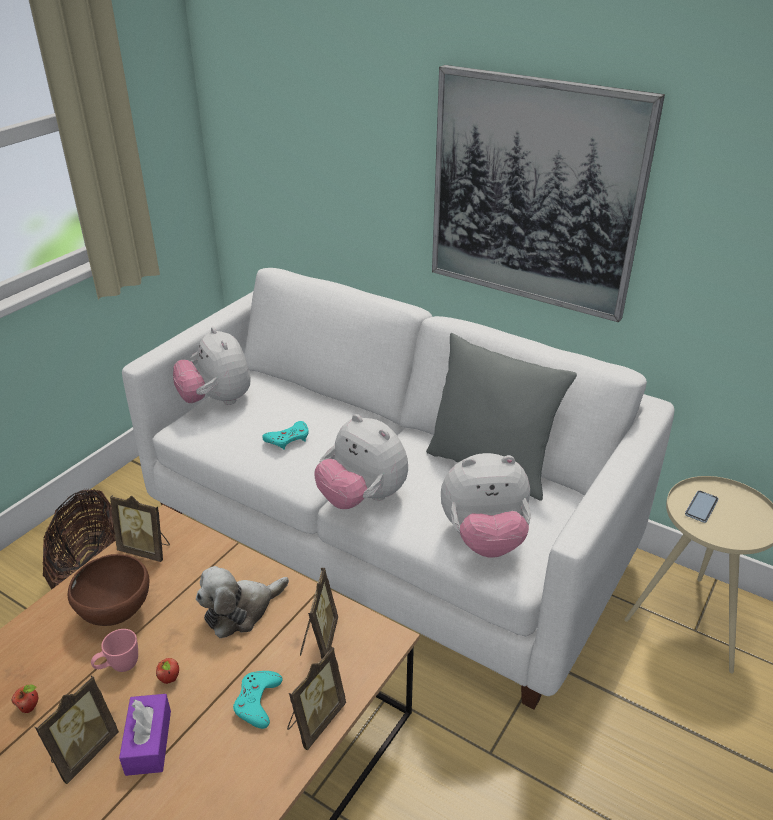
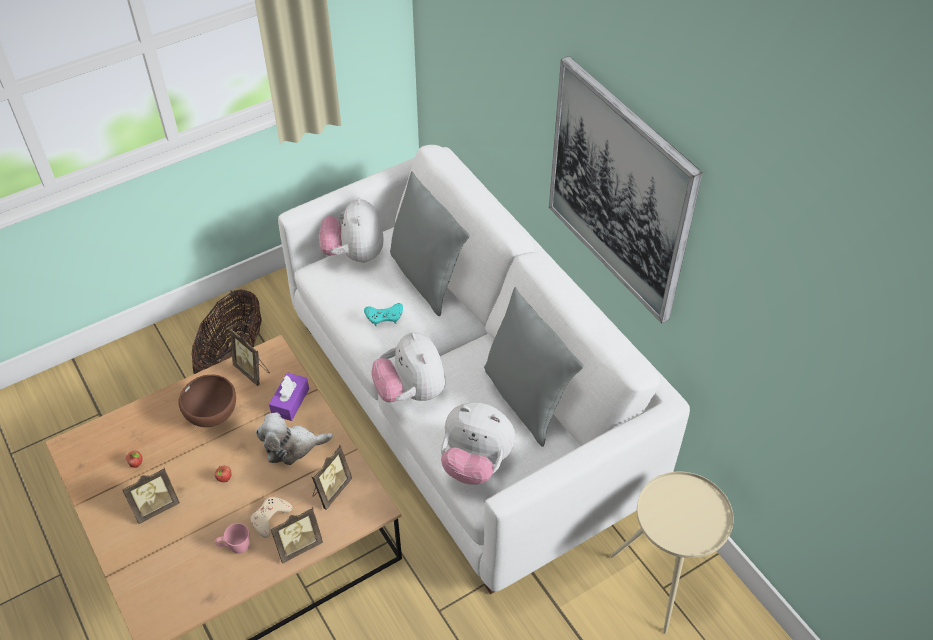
camera: 25 degrees right, 15 degrees up
pink mug [91,629,138,672] -> pink mug moved to [215,523,250,554]
purple tissue box [119,694,171,776] -> purple tissue box moved to [269,372,309,421]
turquoise game controller [233,671,282,729] -> beige game controller [251,497,293,538]
phone [685,491,719,523] -> none
none -> grey pillow [390,171,470,316]

